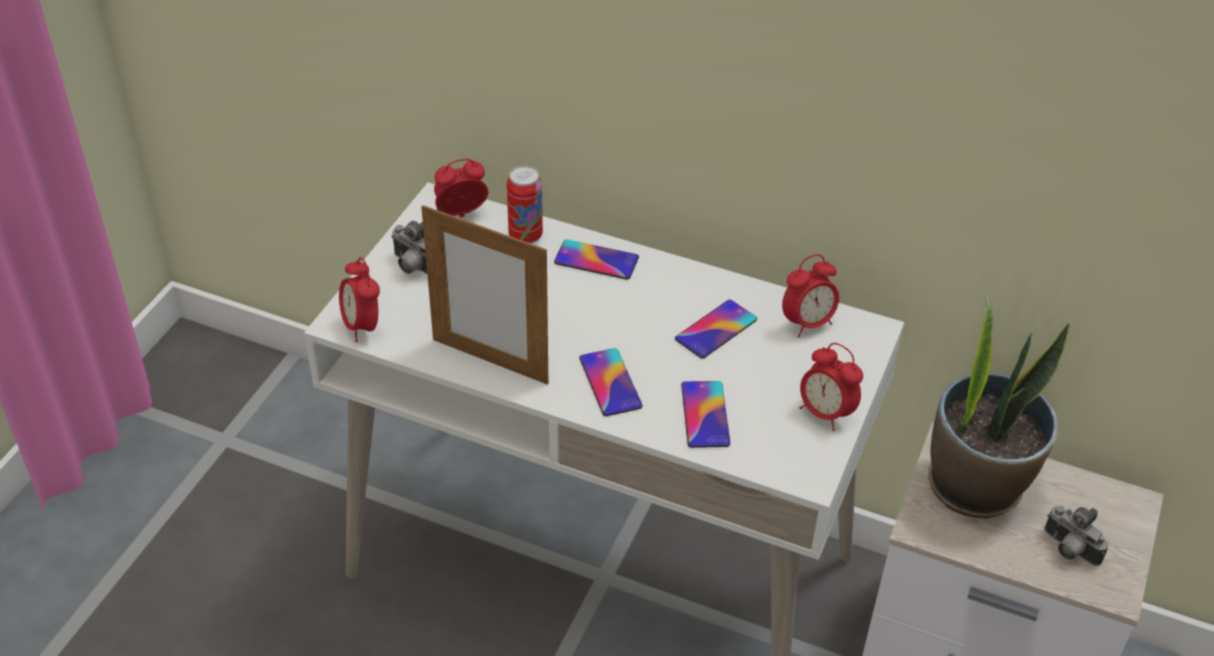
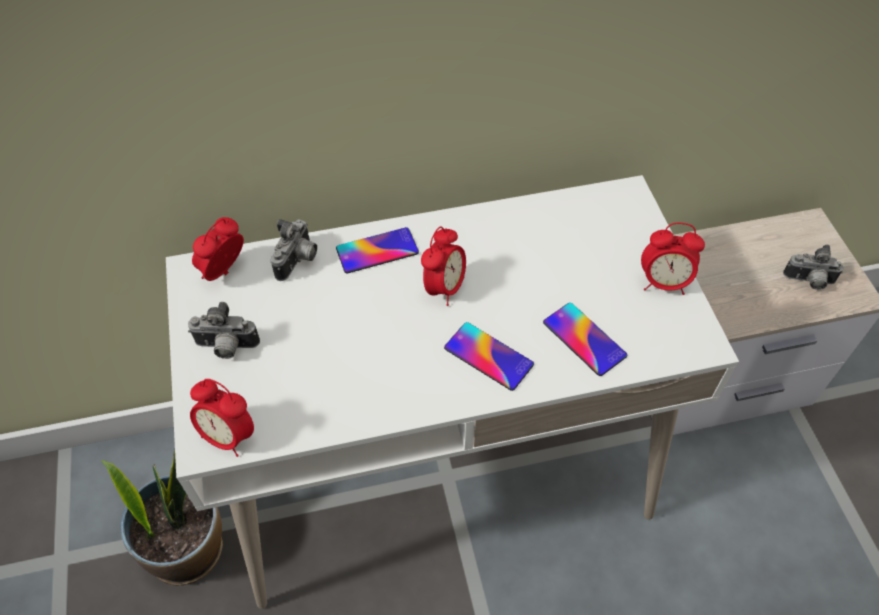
camera: 35 degrees left, 10 degrees up
picture frame [421,205,548,385] -> none
can [507,166,543,243] -> camera [271,219,317,281]
phone [675,300,757,359] -> none
alarm clock [782,254,839,337] -> alarm clock moved to [421,227,466,306]
potted plant [928,295,1070,518] -> potted plant moved to [101,449,223,586]

